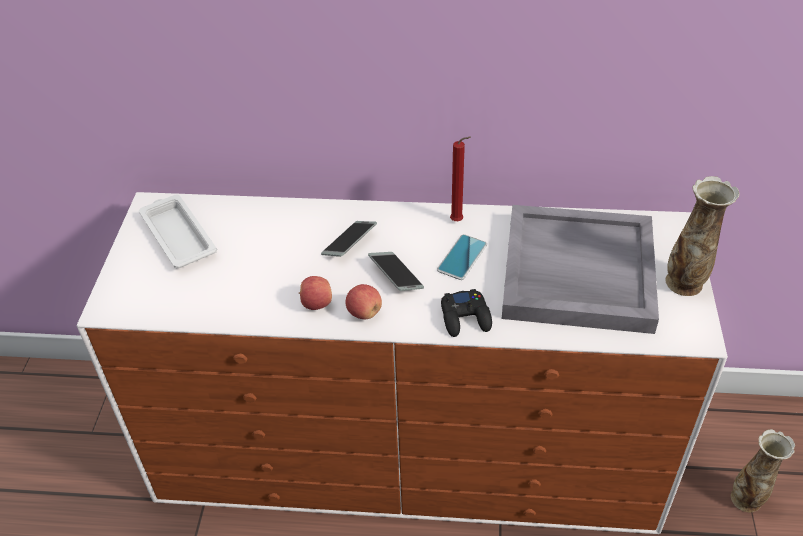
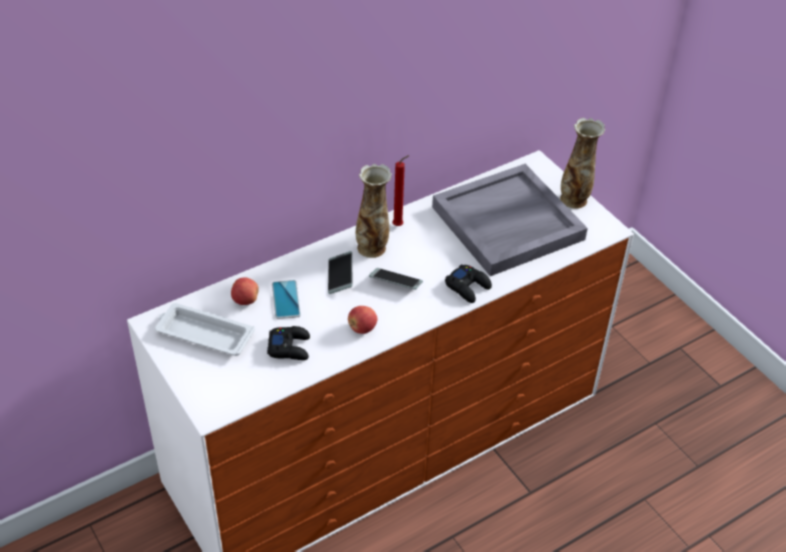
camera: 40 degrees left, 0 degrees up
apple [346,284,382,319] -> apple moved to [231,277,259,305]
phone [437,234,487,280] -> phone moved to [272,280,301,319]
vase [731,429,795,513] -> vase moved to [356,164,392,258]
none -> black game controller [267,326,310,360]

